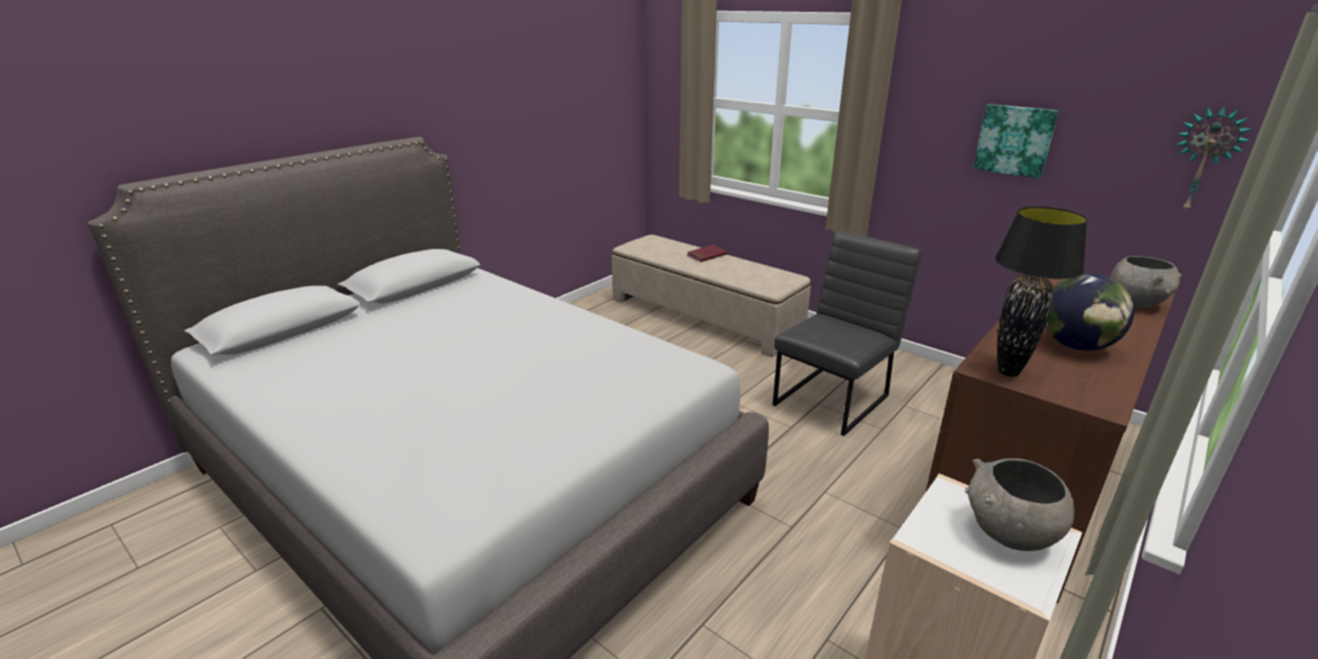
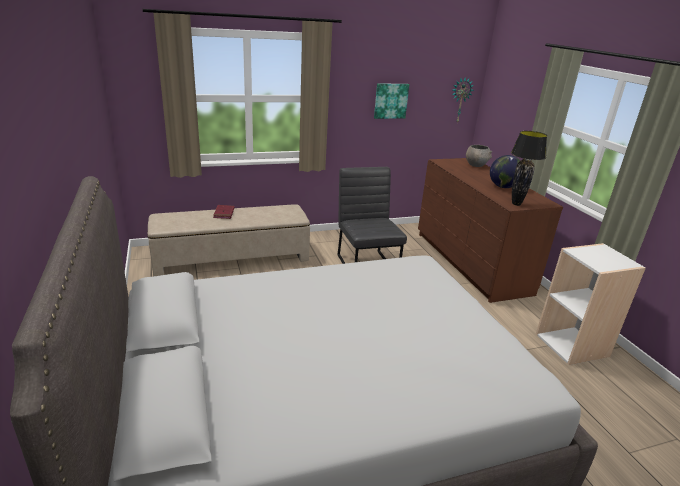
camera: 60 degrees left, 0 degrees up
grey bowl [965,458,1075,551] -> none

